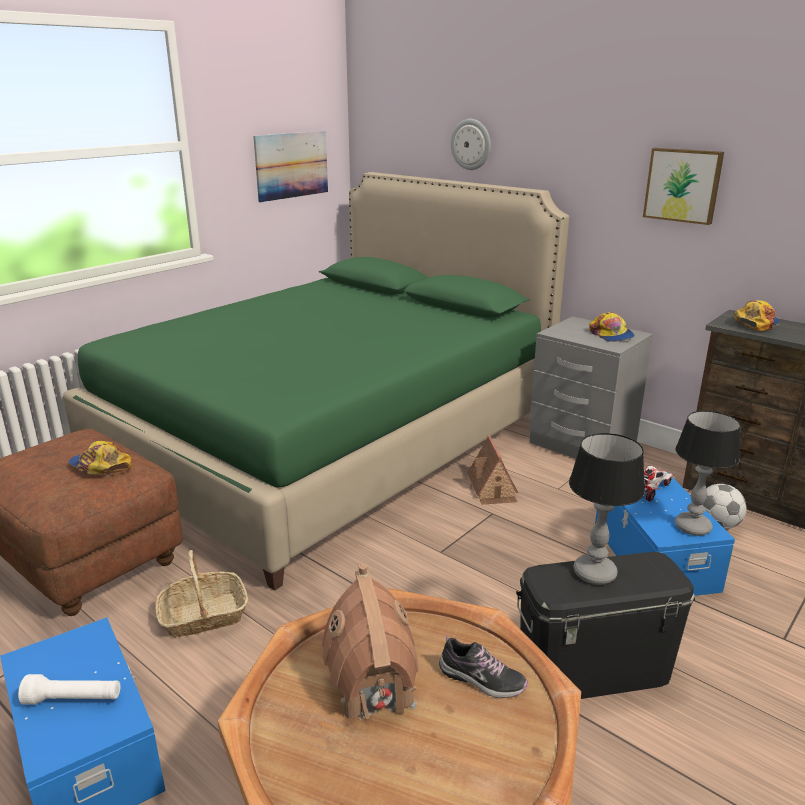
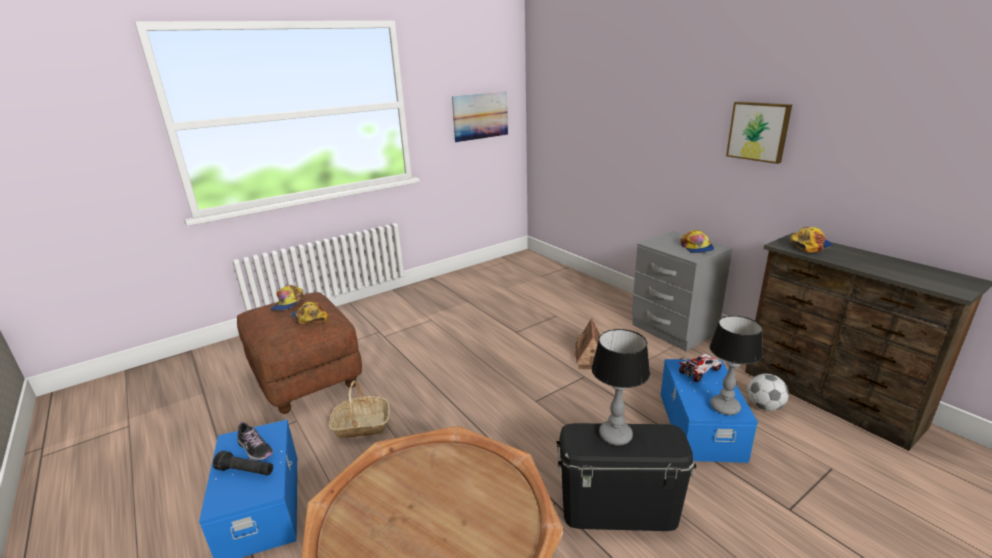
camera: 15 degrees right, 0 degrees up
white flashlight [18,674,120,704] -> black flashlight [213,451,273,475]
green bed [63,172,569,591] -> none
toy house [322,564,418,723] -> none
shoe [439,635,528,698] -> shoe moved to [237,420,273,460]
wall clock [451,119,491,170] -> none
none -> cap [270,285,304,311]

